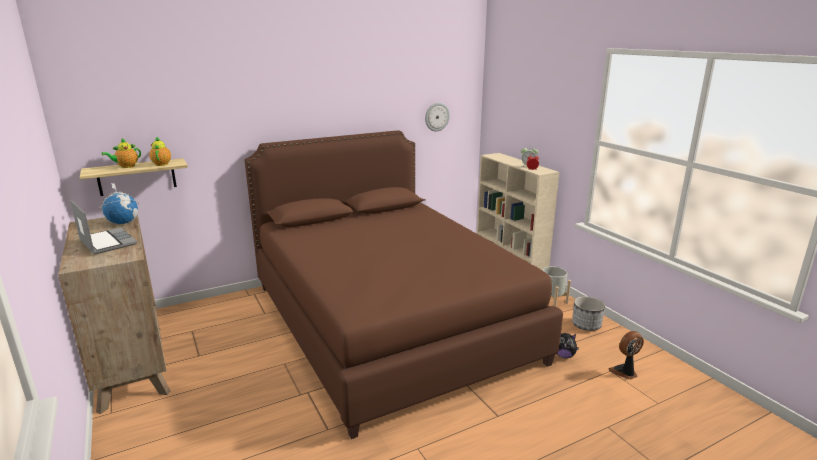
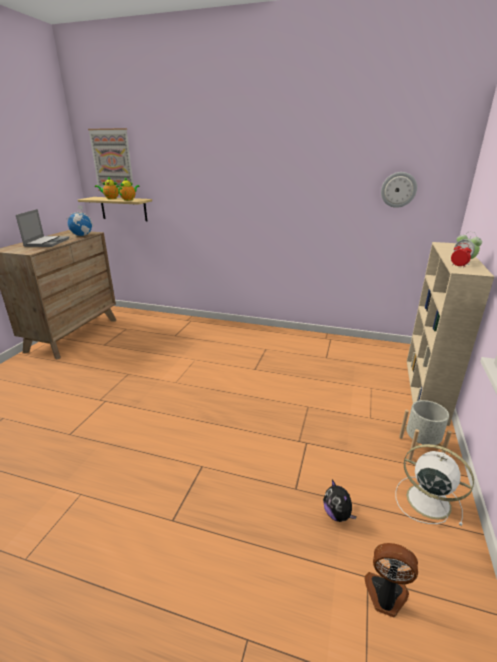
camera: 45 degrees right, 5 degrees up
brown bed [245,130,563,439] -> none
planter [572,296,605,331] -> white fan [395,444,474,526]
none -> picture [88,128,134,191]

